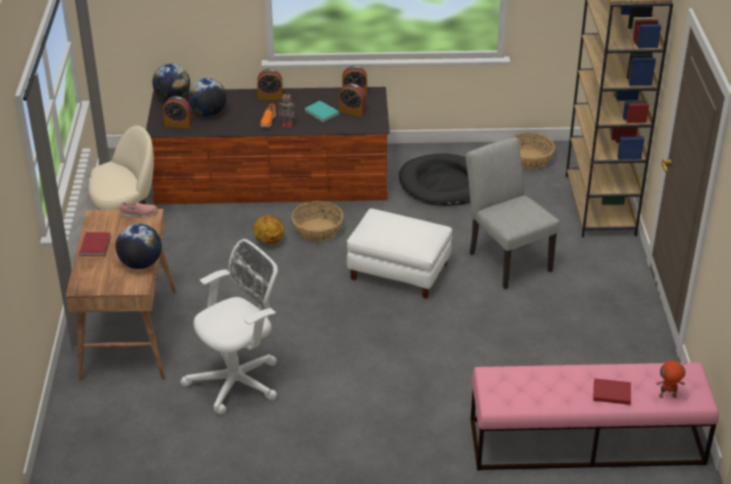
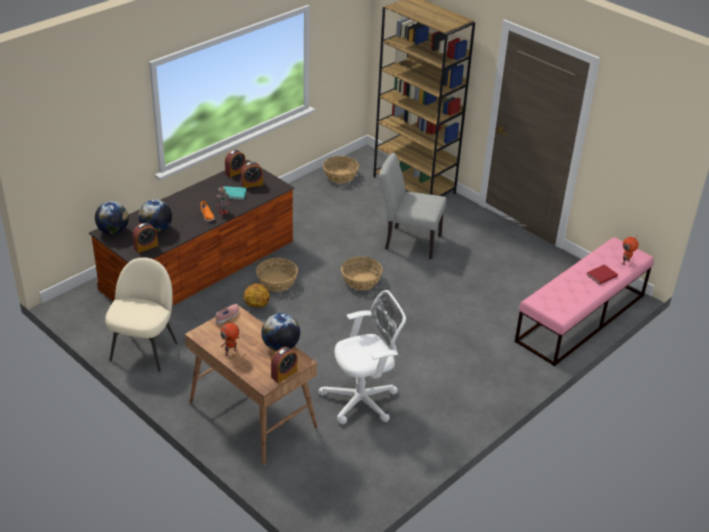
camera: 45 degrees left, 0 degrees up
red book [79,232,111,256] -> toy robot [220,323,240,356]
white office chair [180,239,278,415] -> white office chair turned 60 degrees clockwise [318,290,406,424]
alarm clock [257,69,283,100] -> alarm clock moved to [271,347,297,383]
white ottoman [347,208,452,299] -> basket [341,257,383,290]
black dog bed [399,153,470,206] -> none

